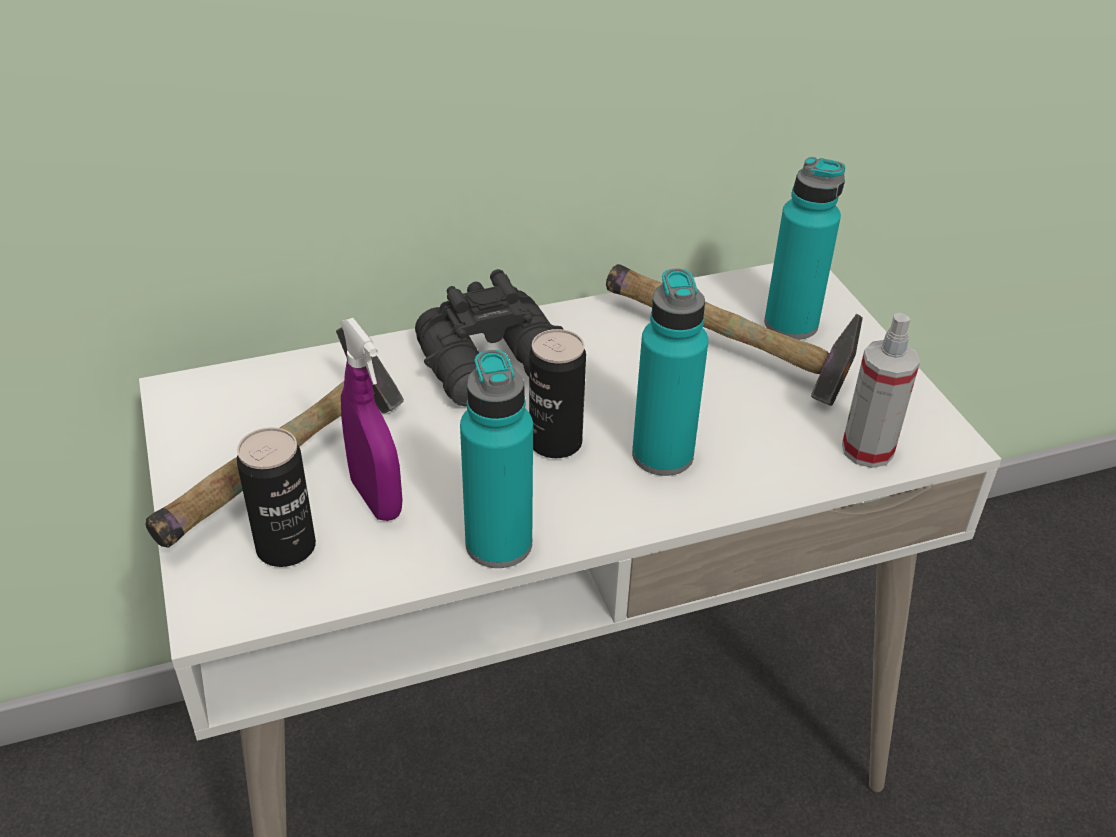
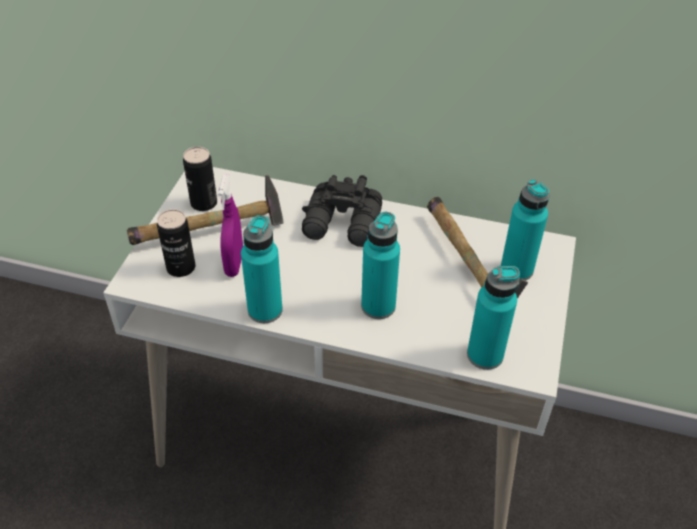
camera: 35 degrees right, 5 degrees up
can [529,329,586,458] -> can moved to [183,147,217,211]
spray bottle [842,313,920,468] -> turquoise bottle [467,266,520,370]

